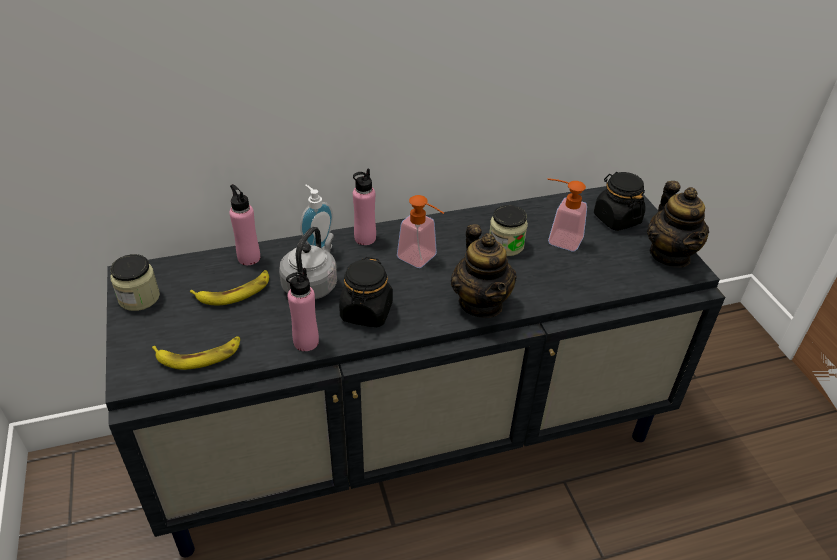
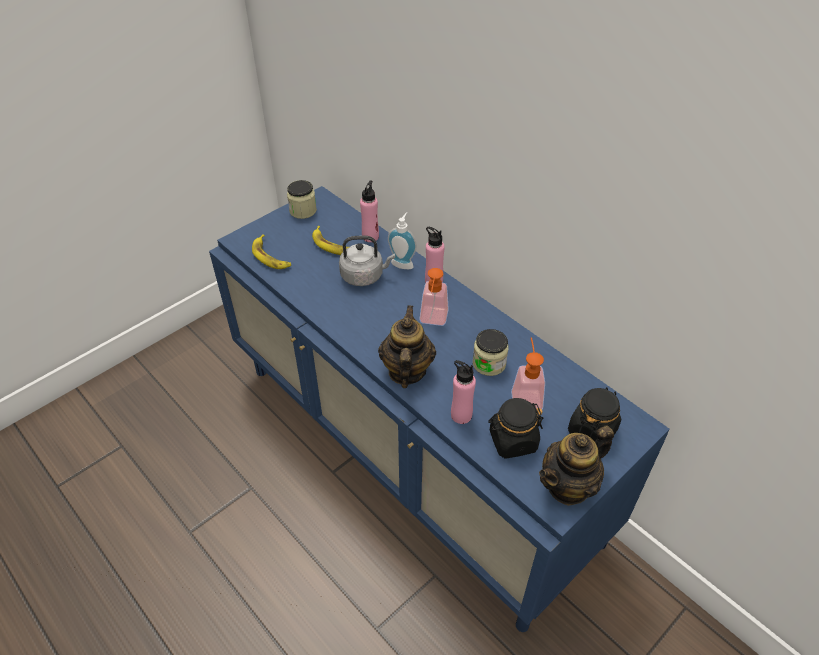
camera: 65 degrees right, 5 degrees up
black cabinet [106,186,725,557] -> blue cabinet [209,186,669,632]
pink bottle [286,268,319,351] -> pink bottle moved to [451,360,476,424]
black jar [339,257,393,327] -> black jar moved to [488,398,543,459]
teapot [451,224,517,318] -> teapot turned 135 degrees clockwise [378,305,436,388]

